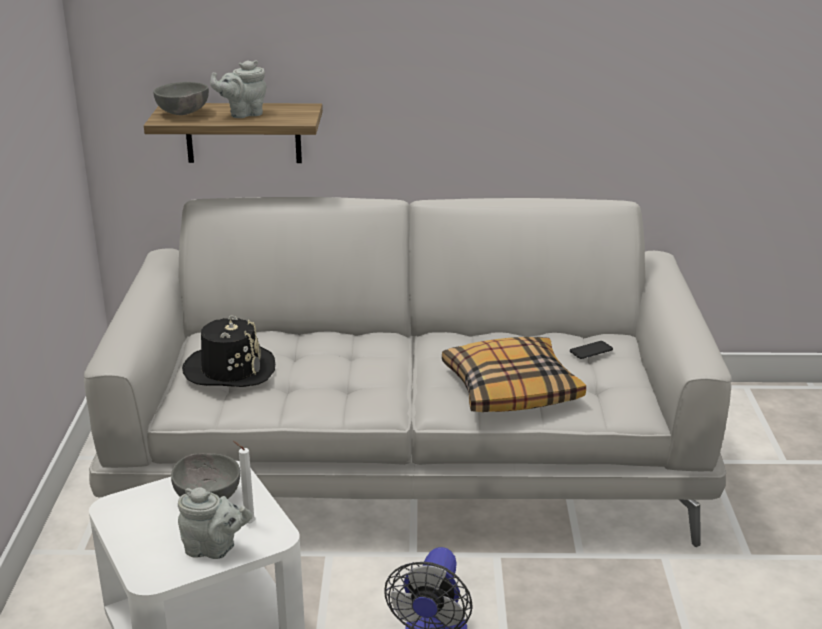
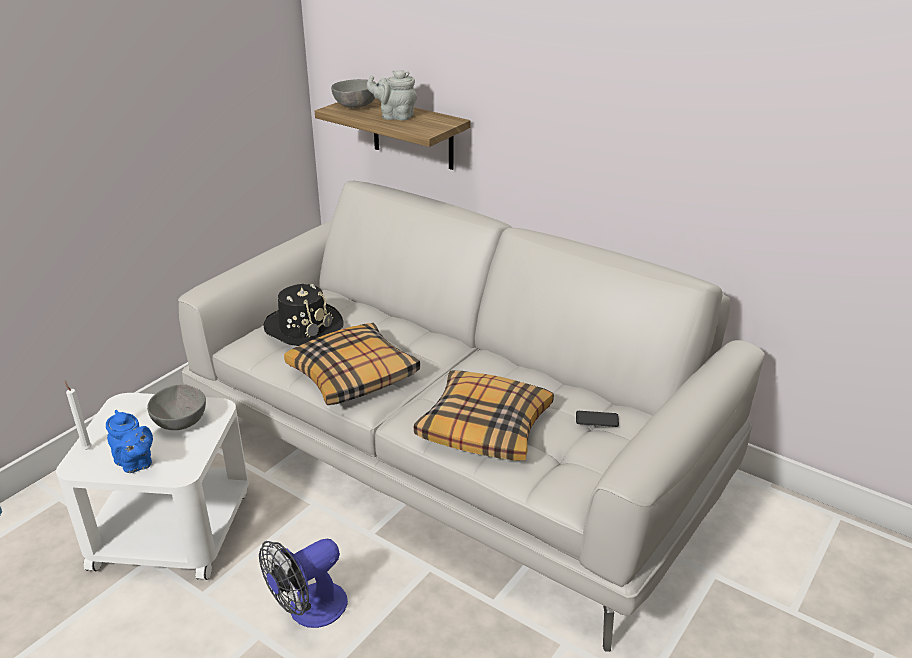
camera: 35 degrees right, 5 degrees up
grey teapot [178,487,252,559] -> blue teapot [106,410,153,473]
white candle [233,441,256,523] -> white candle moved to [65,381,92,450]
none -> pillow [284,323,420,405]

